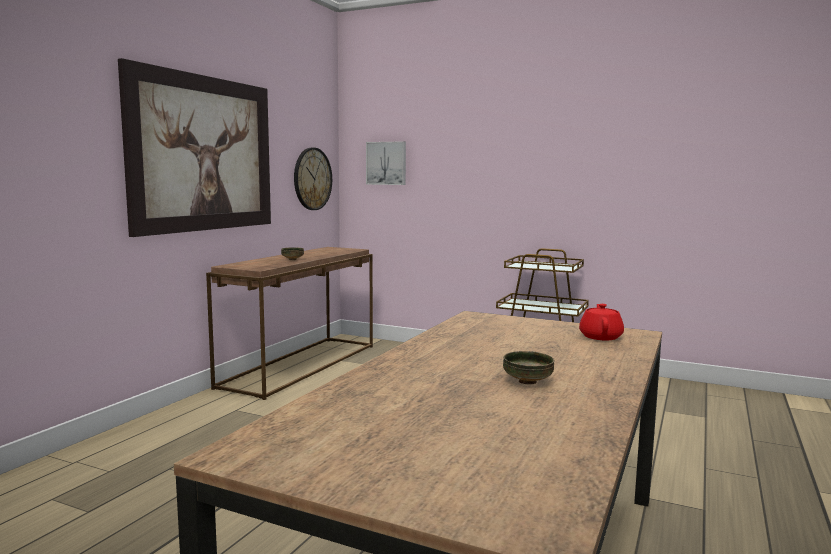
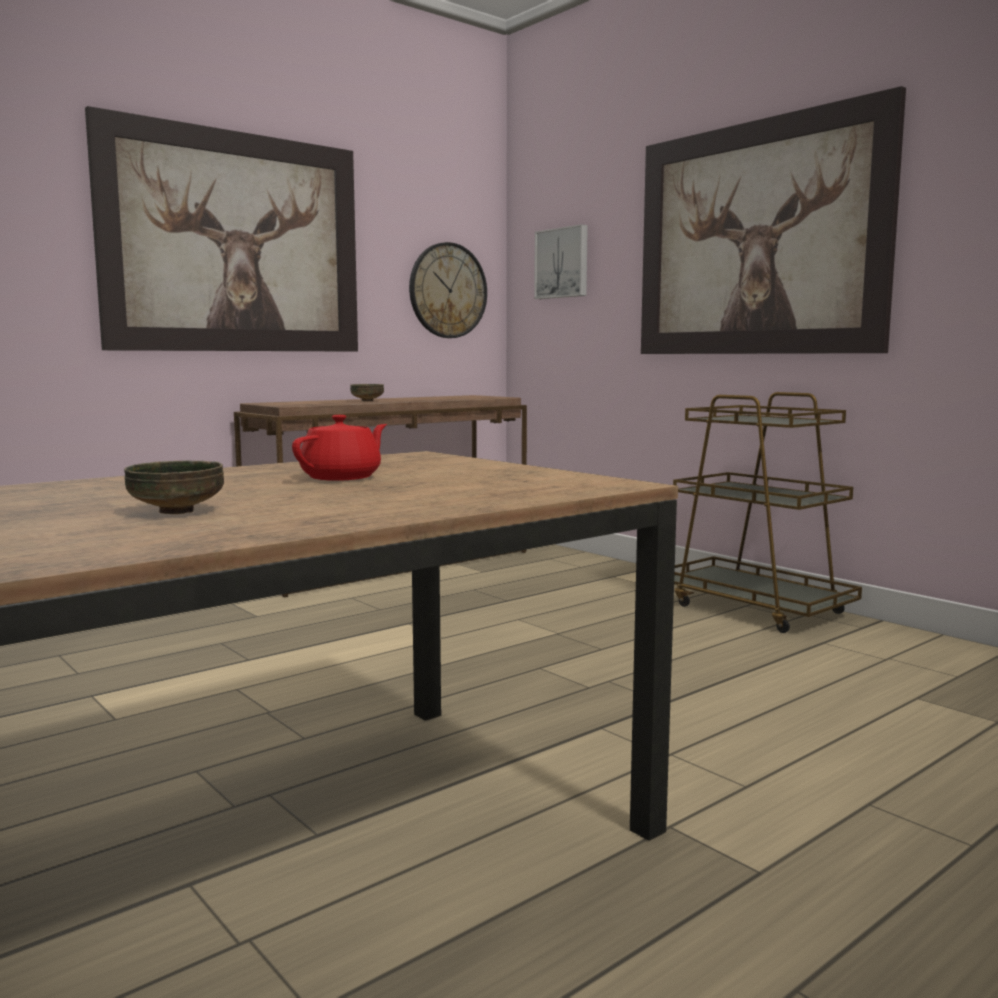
camera: 25 degrees right, 0 degrees up
red teapot [579,304,624,340] -> red teapot moved to [292,415,387,481]
none -> picture [641,86,906,354]

